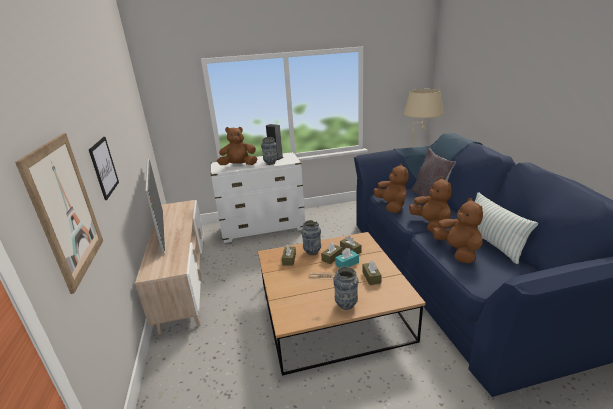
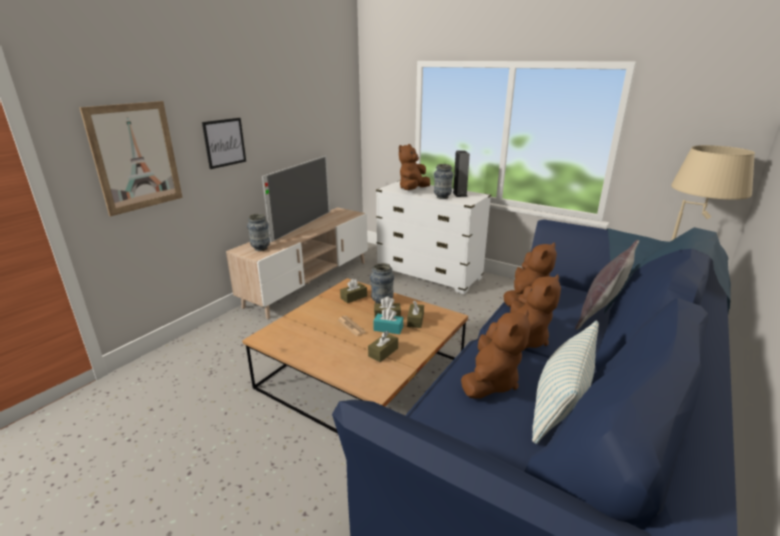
camera: 45 degrees right, 0 degrees up
brown plush toy [217,127,258,165] -> brown plush toy turned 90 degrees counterclockwise [399,144,430,190]
vase [333,266,358,310] -> vase moved to [247,214,270,251]

